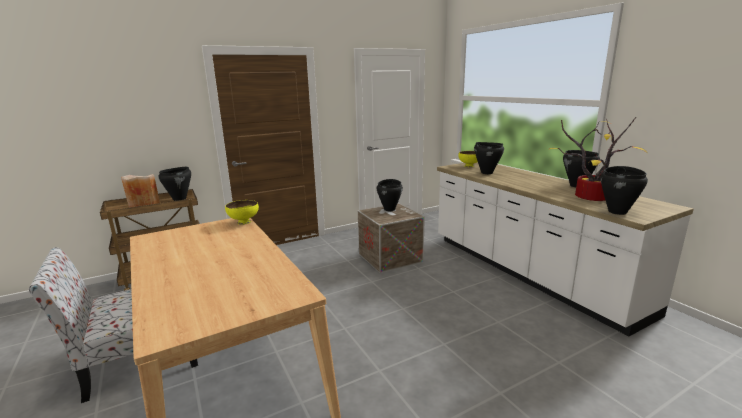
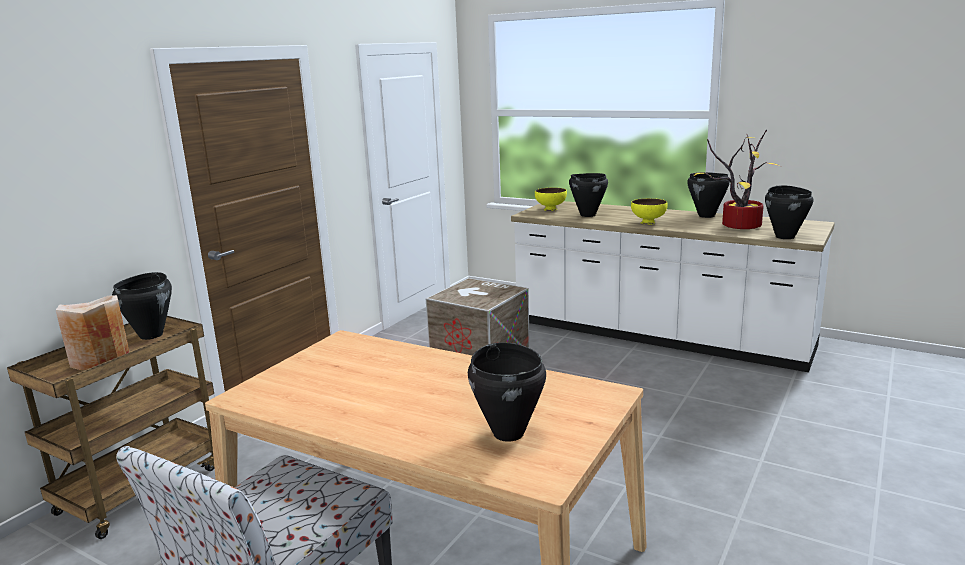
camera: 30 degrees left, 0 degrees up
yellow bowl [225,200,259,225] -> yellow bowl moved to [631,198,668,225]
black cooking pot [376,179,403,211] -> black cooking pot moved to [468,342,546,442]

